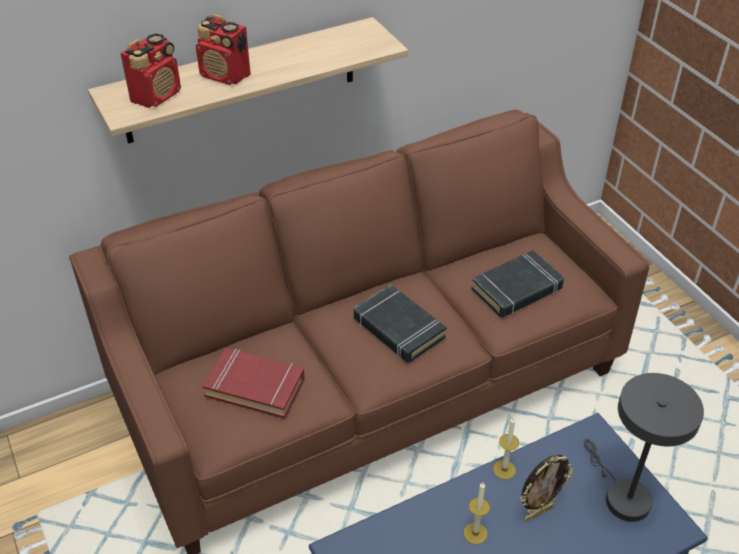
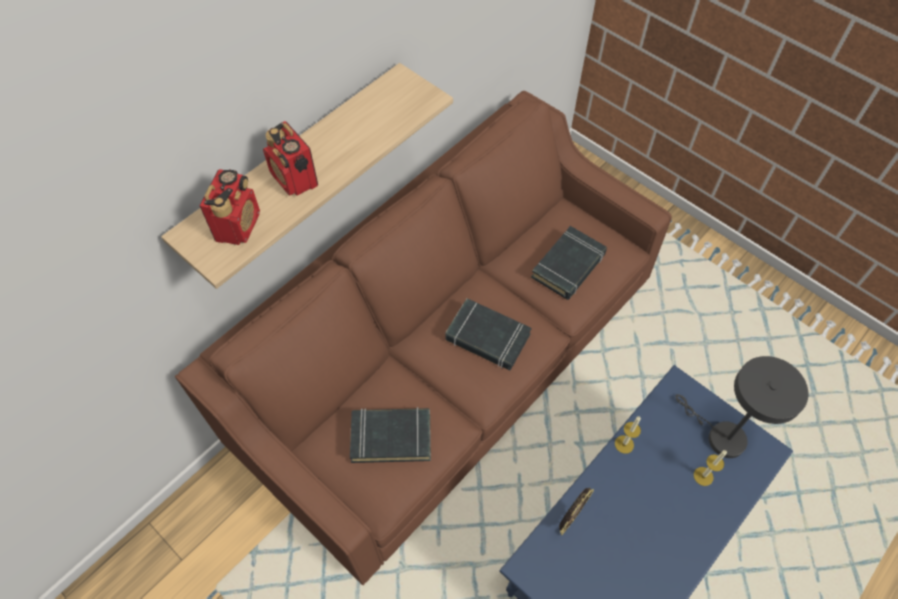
camera: 20 degrees left, 15 degrees up
radio [196,14,250,85] -> radio turned 45 degrees clockwise [263,121,318,196]
red book [202,348,305,419] -> black book [350,407,431,463]
candle [463,482,490,544] -> candle moved to [694,450,727,486]
picture frame [520,455,573,522] -> picture frame moved to [559,487,594,535]

